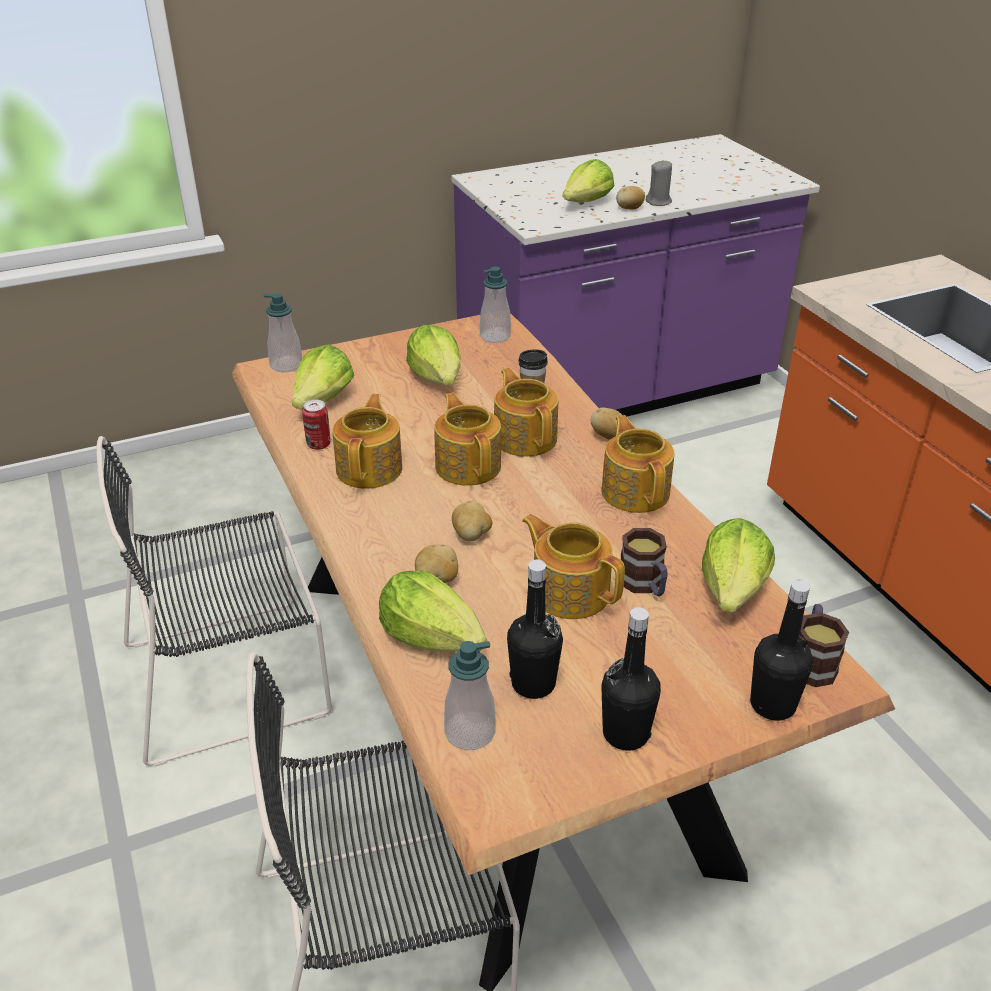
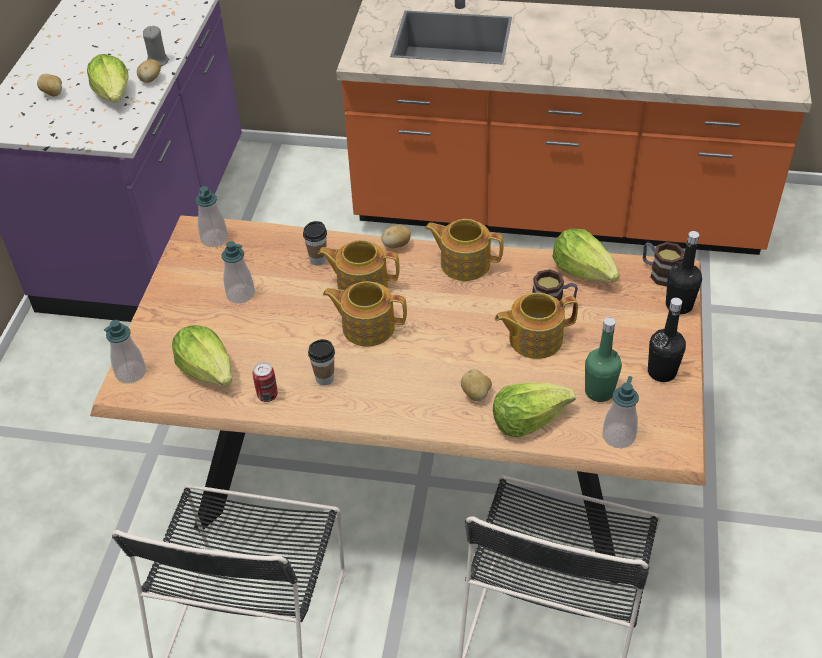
camera: 55 degrees left, 10 degrees up
teapot [332,394,402,489] -> cup [308,339,335,385]
lettuce [406,325,461,385] -> soap dispenser [221,241,255,304]
potato [452,501,492,541] -> potato moved to [37,74,62,97]
black bottle [507,560,563,699] -> green bottle [585,317,622,402]

